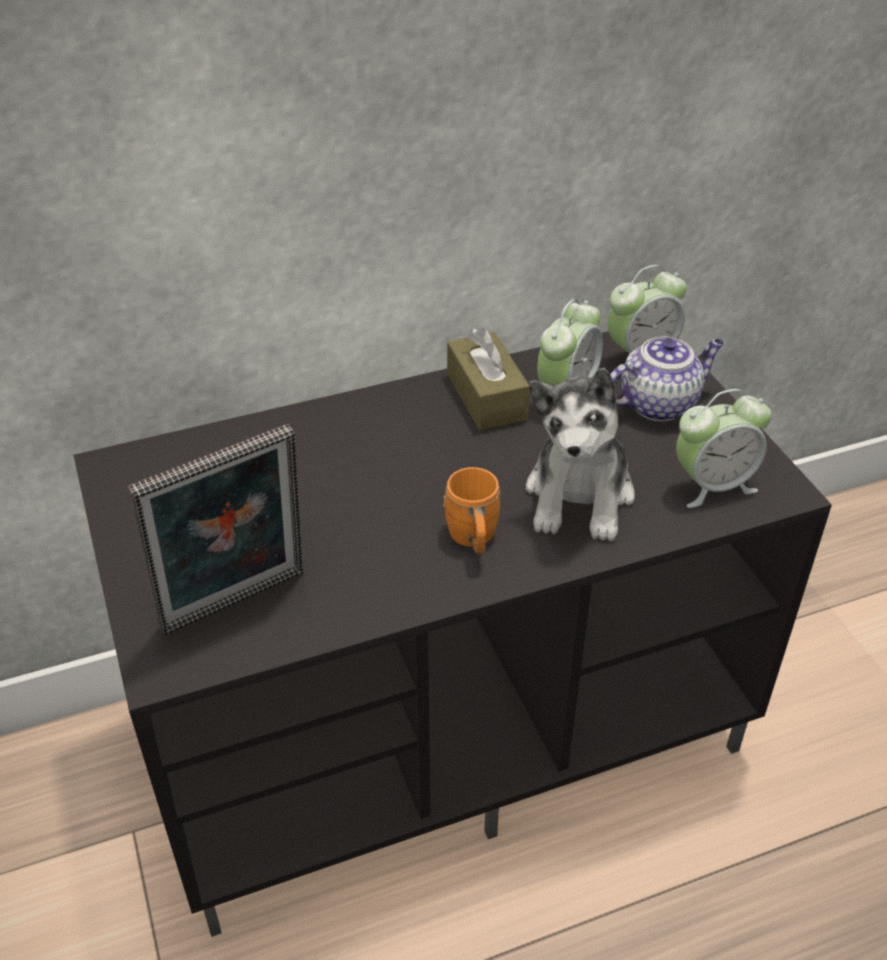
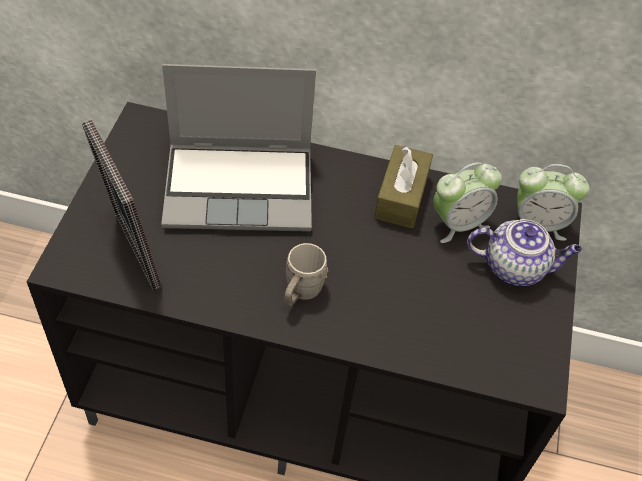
camera: 30 degrees right, 10 degrees up
picture frame [128,424,303,636] -> picture frame turned 60 degrees clockwise [82,120,162,291]
orange mug [443,467,500,554] -> grey mug [284,243,328,306]
plush toy [526,368,635,541] -> none
alarm clock [676,389,772,508] -> none
none -> laptop [161,64,316,232]

